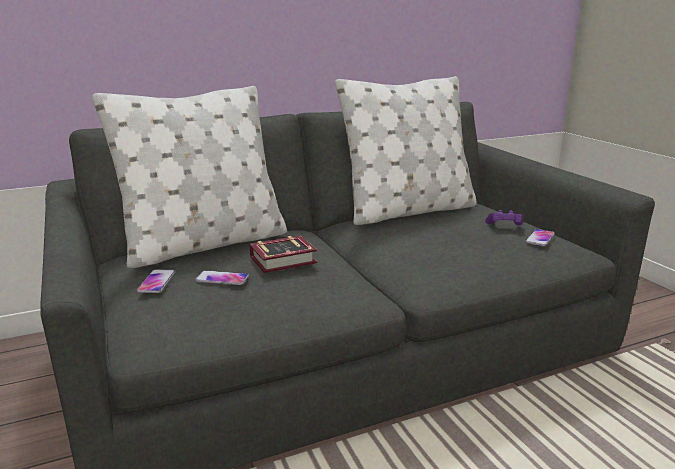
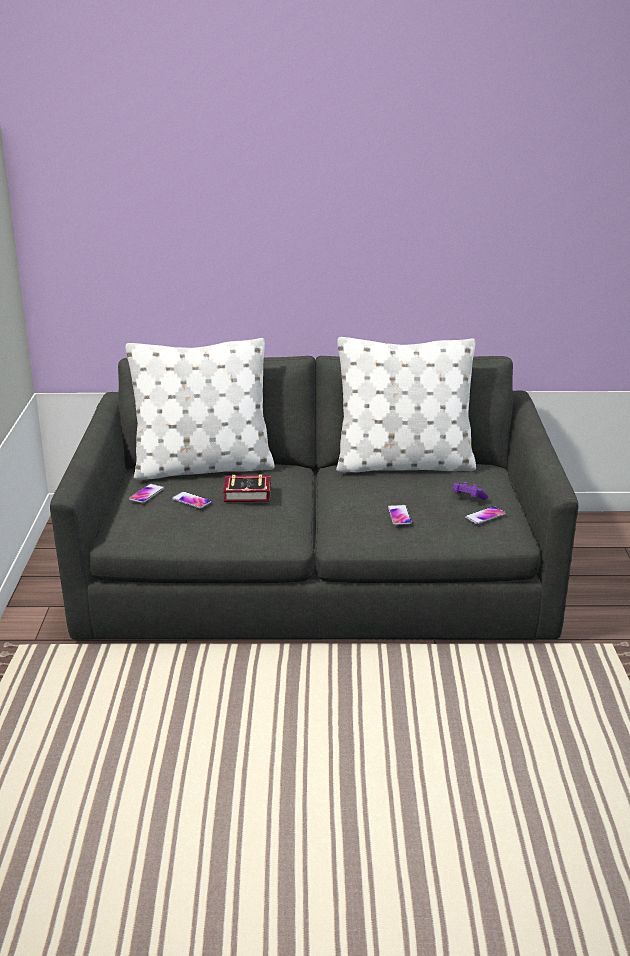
camera: 25 degrees right, 5 degrees up
none -> phone [388,505,412,525]

